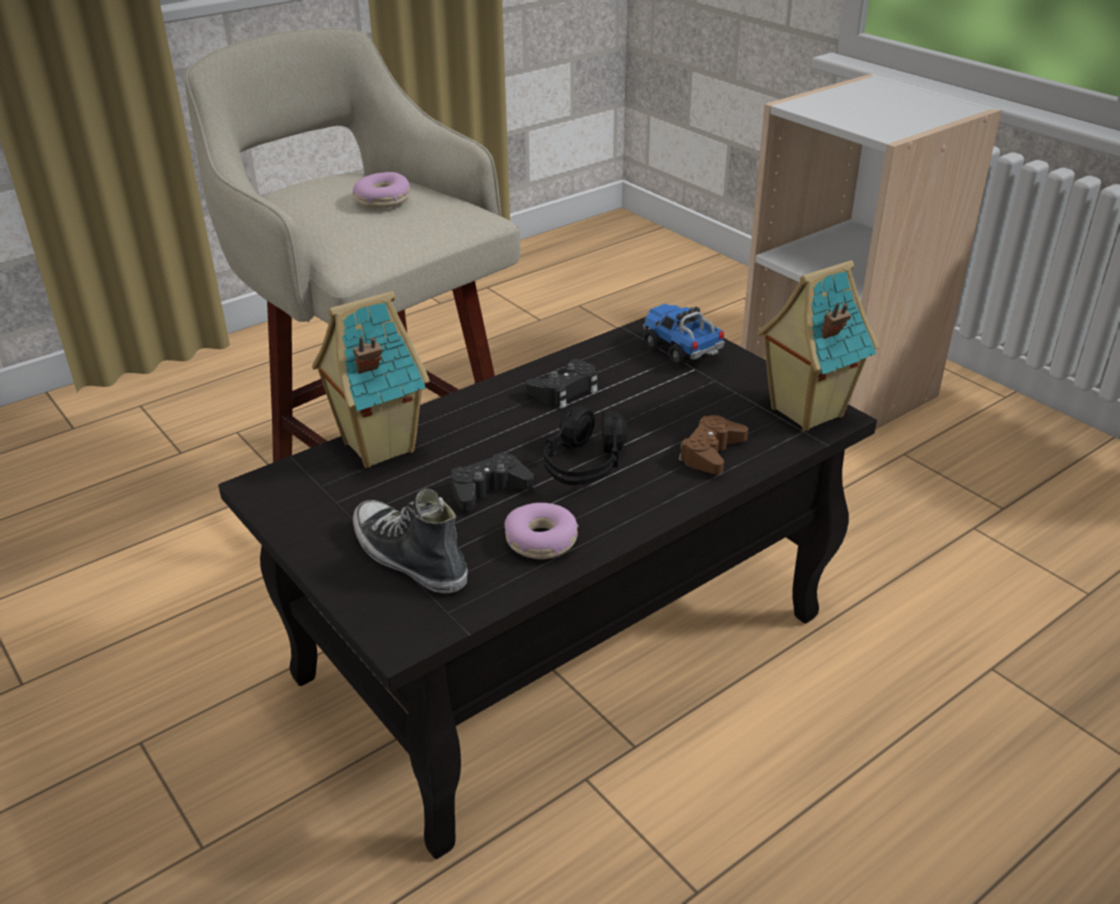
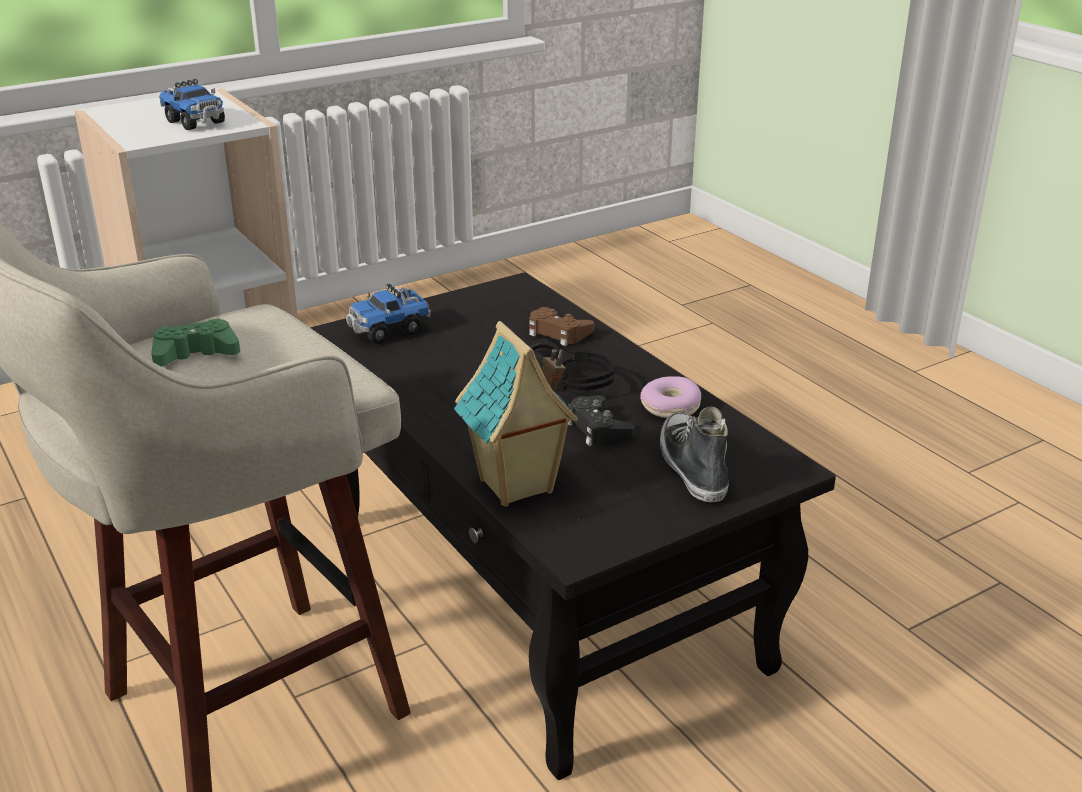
camera: 85 degrees left, 5 degrees down
donut [352,172,410,208] -> green game controller [151,318,240,367]
shoe [353,488,468,593] -> shoe turned 120 degrees clockwise [660,407,729,502]
black game controller [526,359,598,409] -> none
toy house [757,260,879,431] -> none
none -> toy truck [159,79,225,130]

